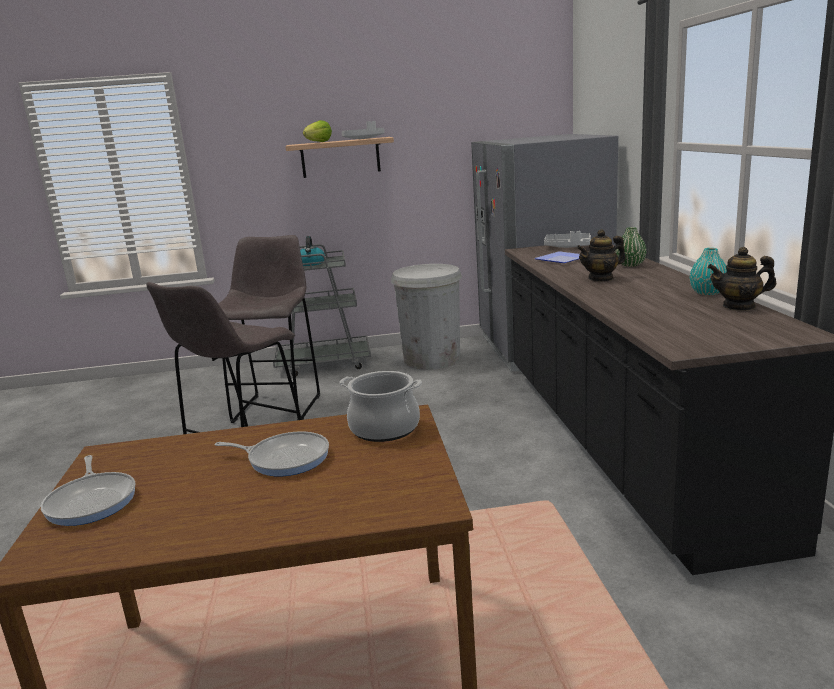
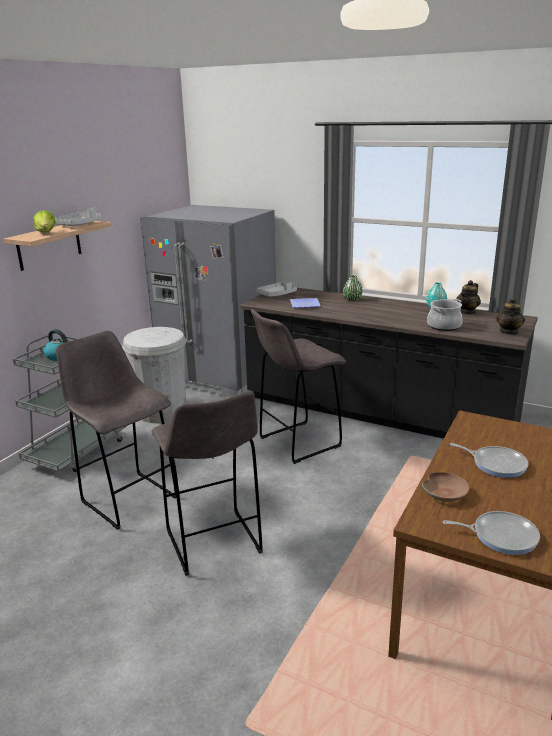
camera: 55 degrees left, 5 degrees up
frying pan [215,431,329,476] -> frying pan turned 75 degrees clockwise [450,443,528,478]
cooking pot [340,371,422,442] -> cooking pot moved to [427,299,463,331]
teapot [577,229,626,282] -> teapot moved to [496,297,525,335]
none -> grey stool [251,309,346,464]
none -> brown bowl [422,472,469,502]

